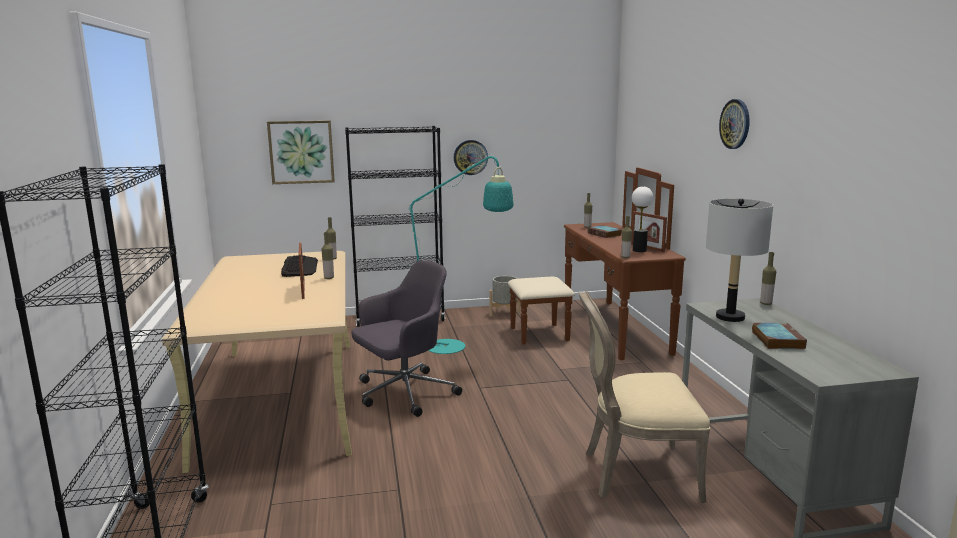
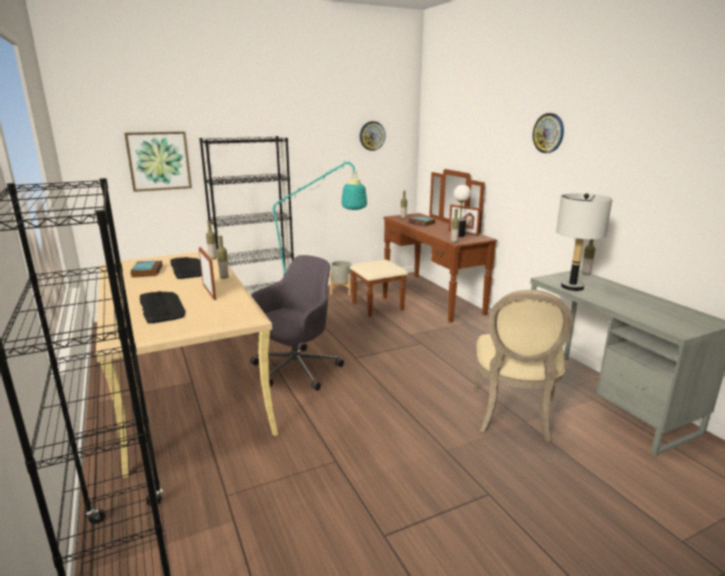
camera: 15 degrees left, 5 degrees up
wall clock [454,140,488,175] -> wall clock moved to [360,121,386,151]
beige chair [579,291,710,503] -> beige chair turned 60 degrees counterclockwise [474,290,573,442]
book [752,323,807,349] -> book moved to [131,260,162,278]
none -> keyboard [140,291,186,324]

